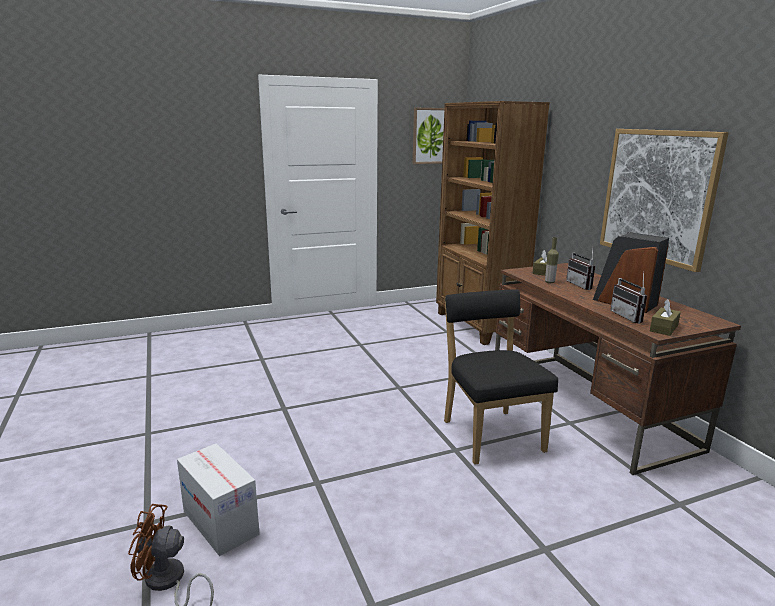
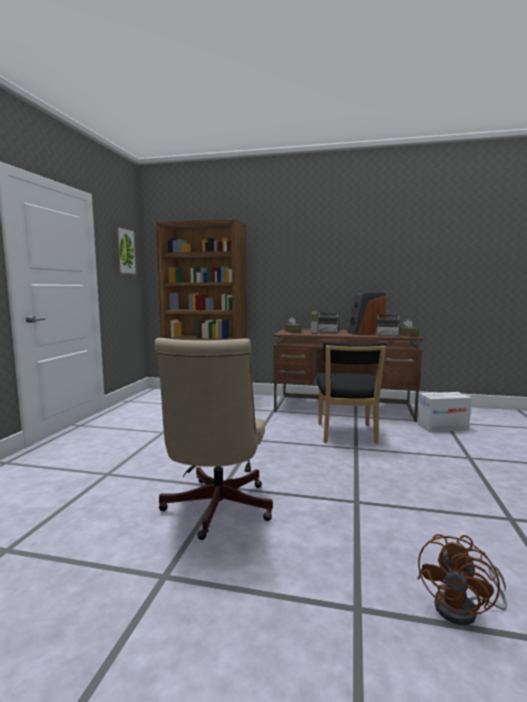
camera: 55 degrees left, 10 degrees down
cardboard box [177,443,260,556] -> cardboard box moved to [418,392,472,432]
black chair [444,289,558,465] -> black chair turned 105 degrees counterclockwise [317,342,387,444]
picture [600,129,729,272] -> none
none -> beige office chair [154,338,273,540]

